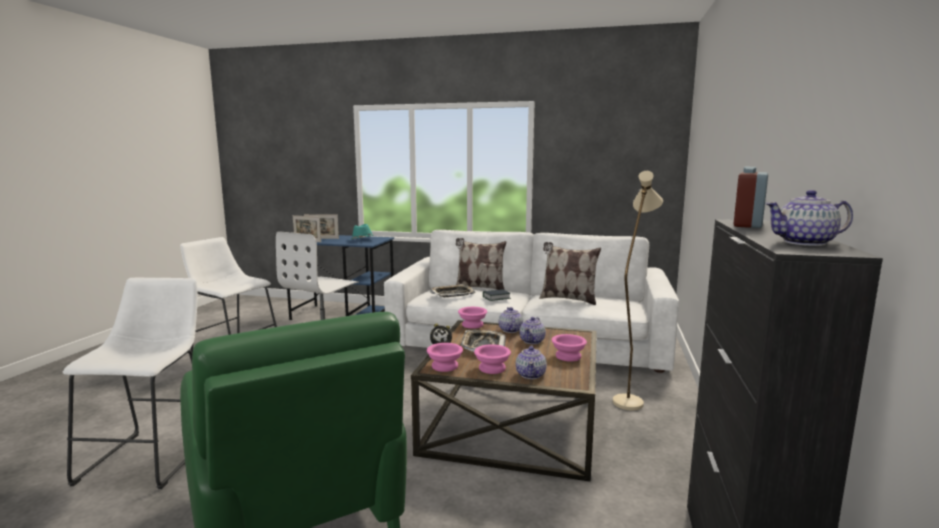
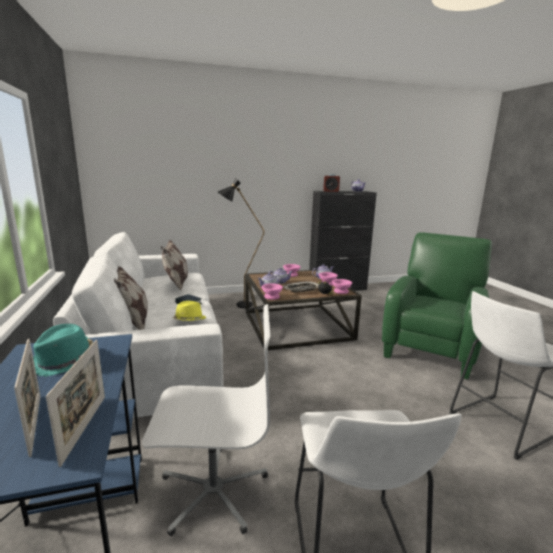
camera: 120 degrees left, 5 degrees up
tray [430,284,475,297] -> yellow hat [173,301,206,321]
beige floor lamp [613,171,663,411] -> black floor lamp [218,178,264,308]

